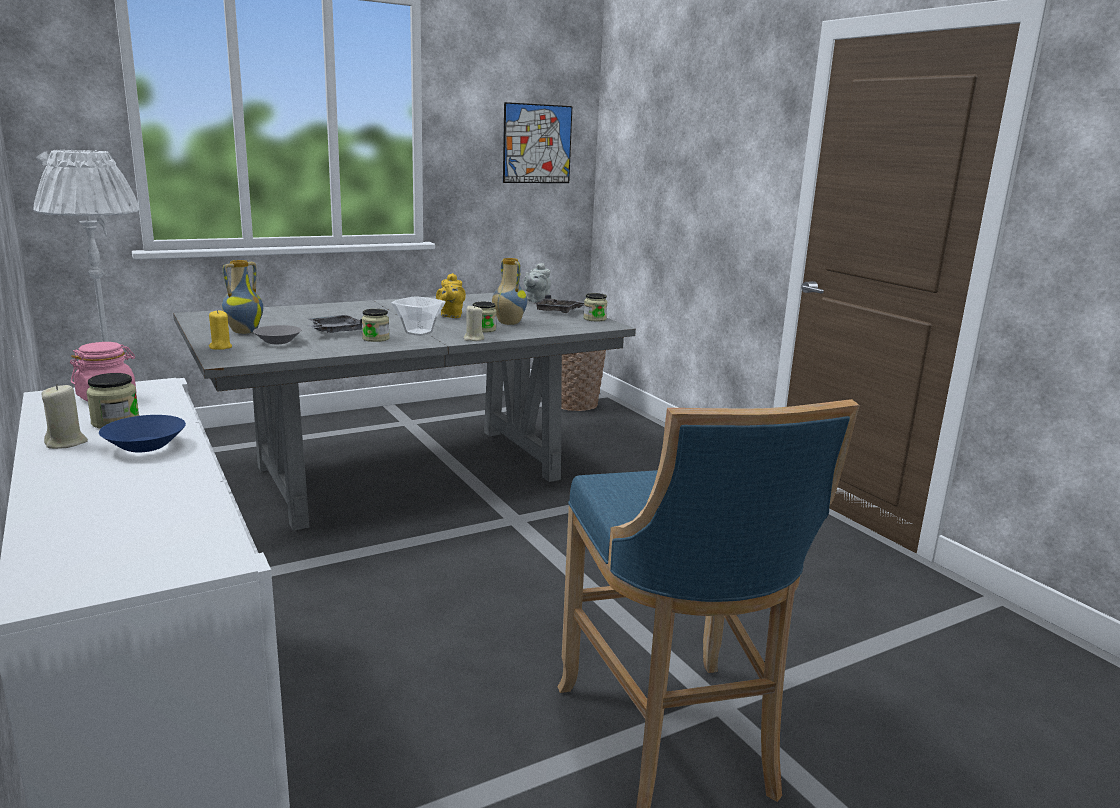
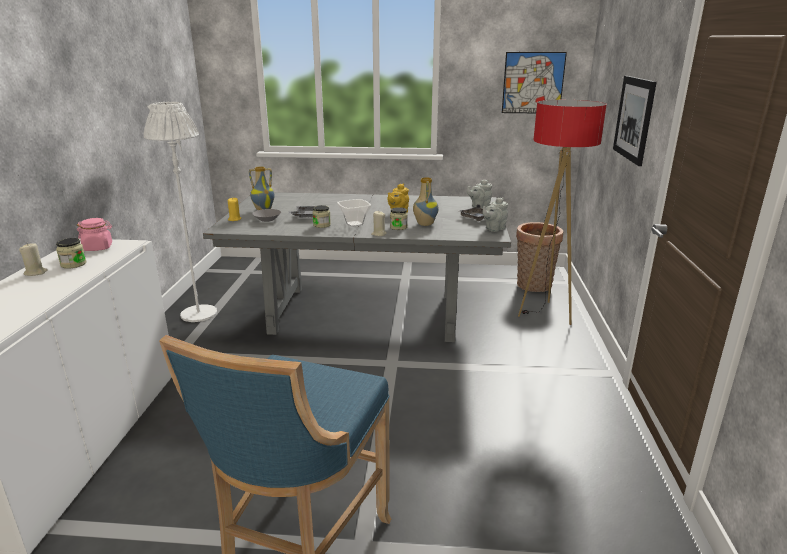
camera: 35 degrees right, 5 degrees up
blue bowl [99,415,186,452] -> none
jar [583,293,607,321] -> grey teapot [483,197,508,232]
none -> floor lamp [518,100,607,325]
none -> picture [613,76,657,166]

